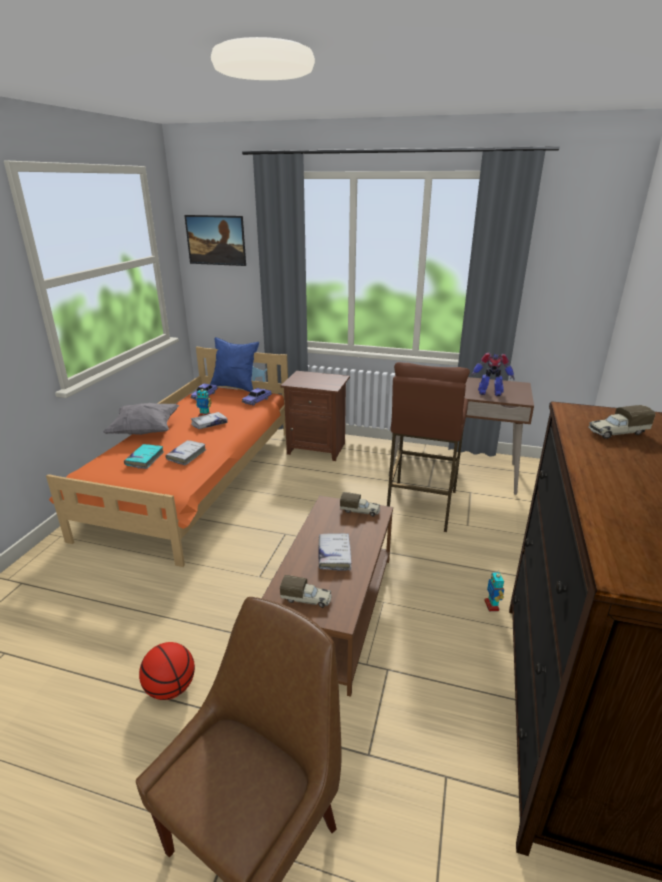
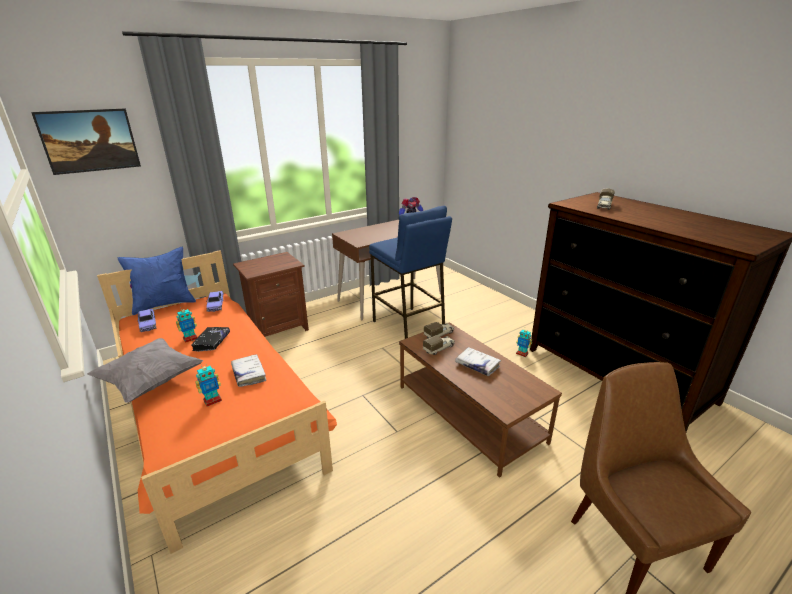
camera: 50 degrees left, 0 degrees up
turquoise book [124,444,164,469] -> toy robot [195,363,222,406]
basketball [139,642,195,700] -> none
white book [191,412,228,429] -> black book [191,327,230,351]
toy truck [280,575,331,608] -> toy truck moved to [423,336,455,355]
brown stool [387,362,470,532] -> blue stool [369,206,452,339]

